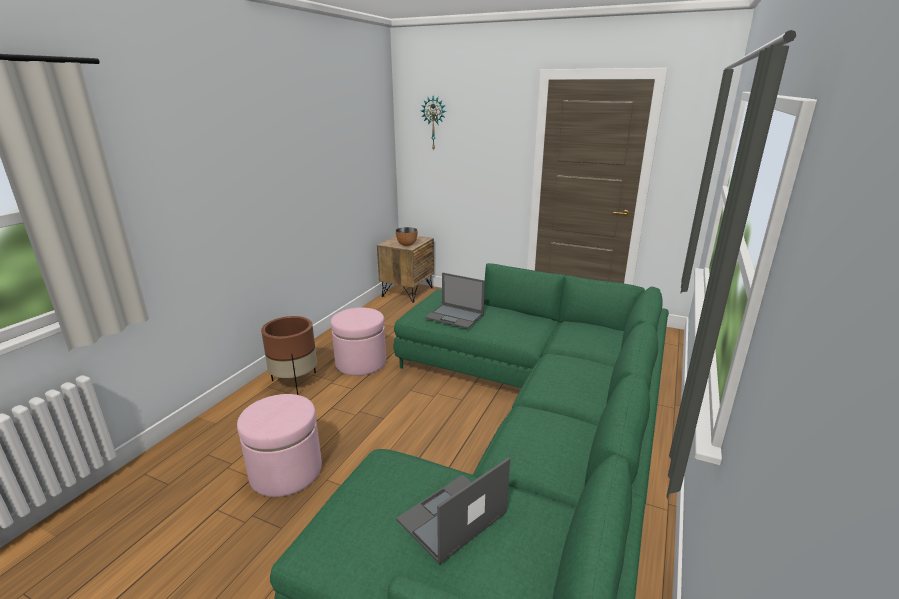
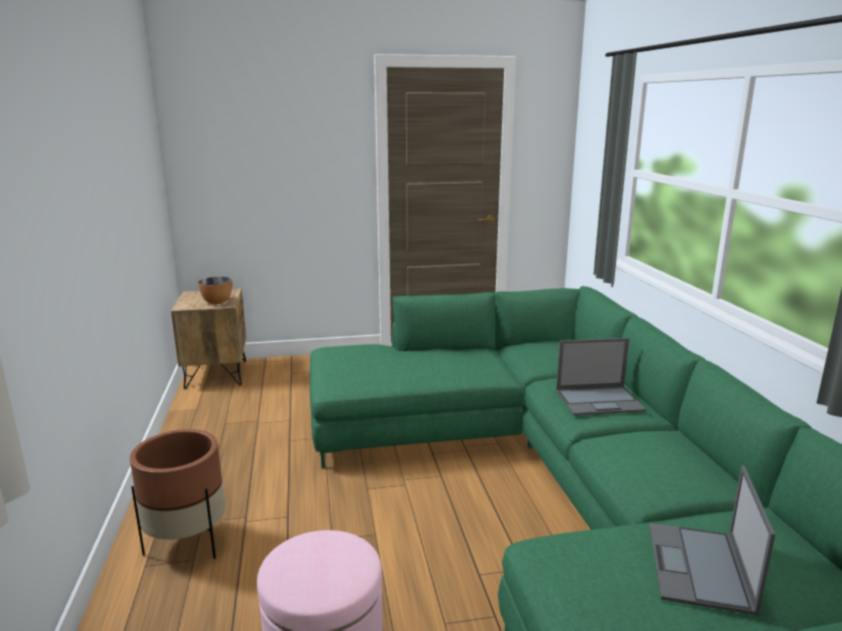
camera: 35 degrees left, 5 degrees down
pink ottoman [331,308,386,376] -> none
wall clock [421,96,447,151] -> none
laptop [425,272,485,329] -> laptop moved to [556,338,646,415]

